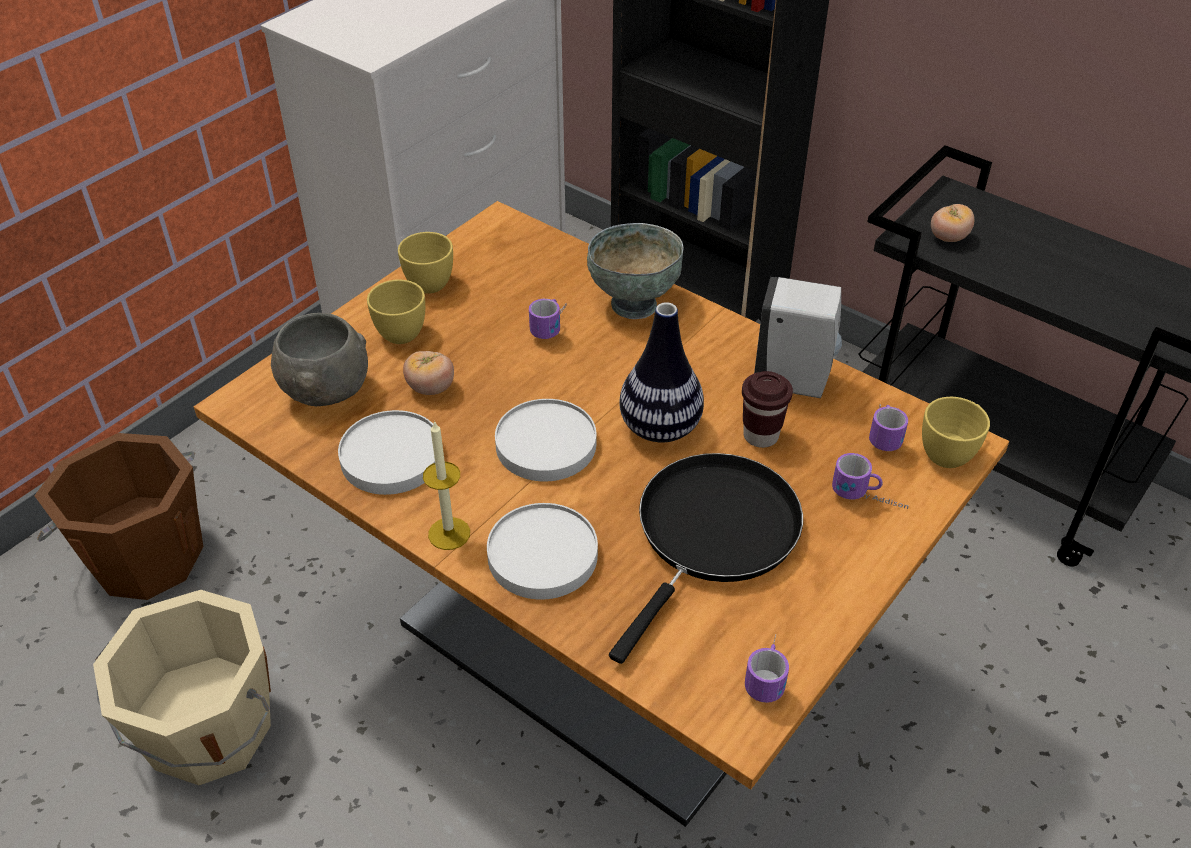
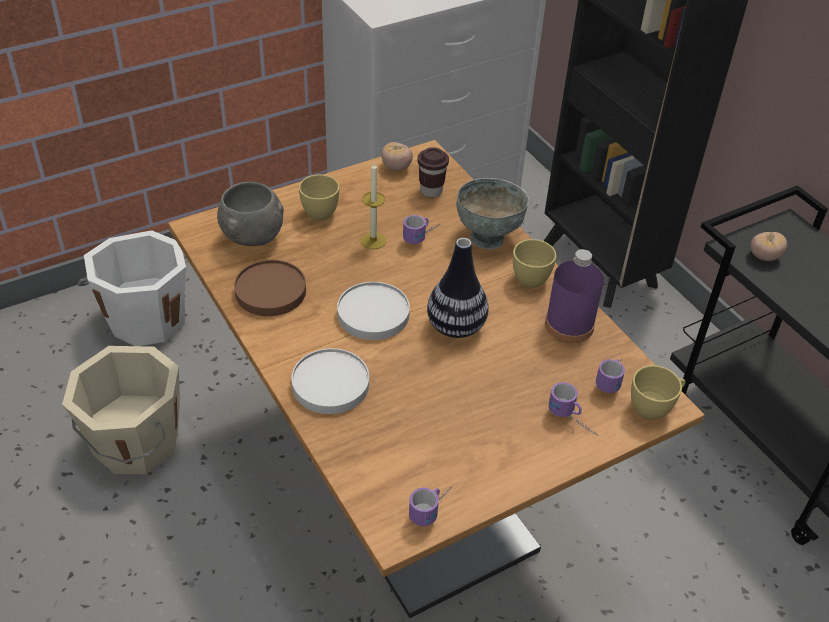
camera: 20 degrees right, 0 degrees up
brown bucket [34,433,204,600] -> white bucket [77,230,189,346]
white plate [338,410,435,495] -> brown plate [234,260,306,316]
yellow cup [398,232,453,294] -> yellow cup moved to [513,239,556,288]
tomato [403,351,454,395] -> tomato moved to [381,142,413,171]
candle [423,421,470,550] -> candle moved to [361,162,386,249]
black frying pan [609,453,803,664] -> none
brown cup [742,371,793,448] -> brown cup moved to [418,147,449,197]
white soap dispenser [754,277,842,398] -> purple bottle [545,249,604,343]

